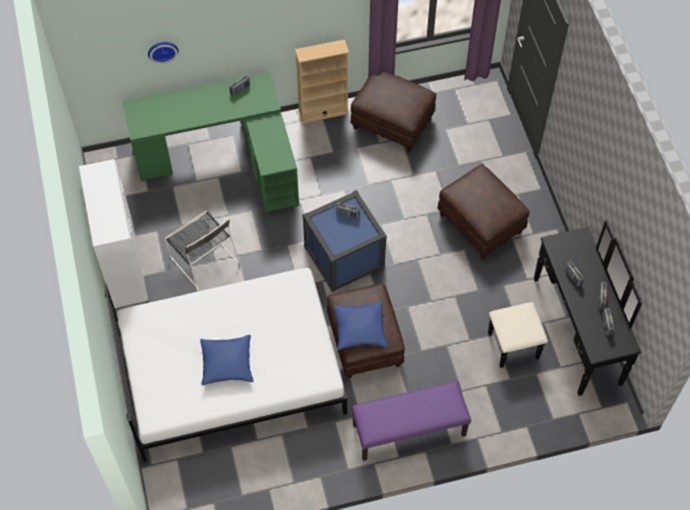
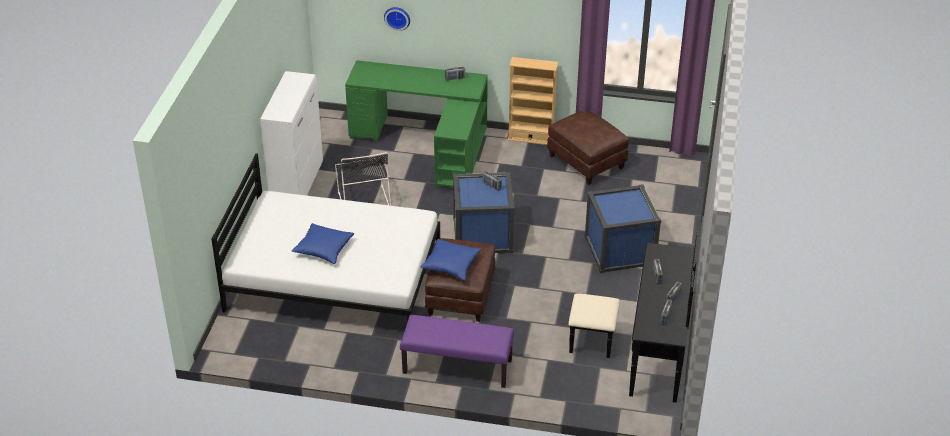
camera: 25 degrees right, 20 degrees down
brown ottoman [437,164,530,259] -> blue storage box [584,184,661,273]

